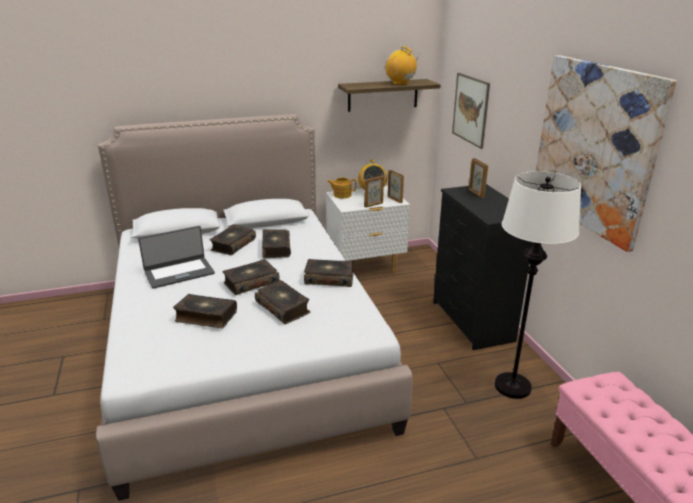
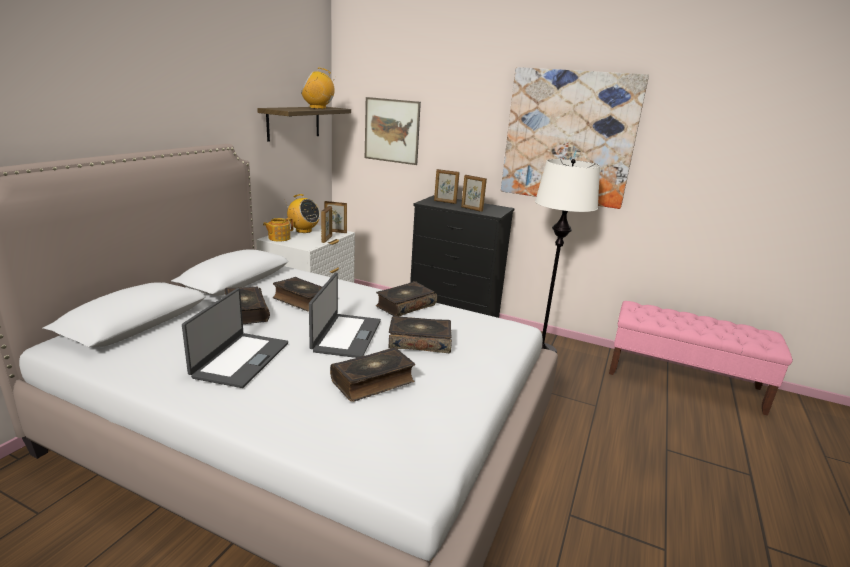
camera: 50 degrees left, 5 degrees down
book [222,259,280,295] -> laptop [309,273,381,358]
none -> picture frame [461,175,487,212]

